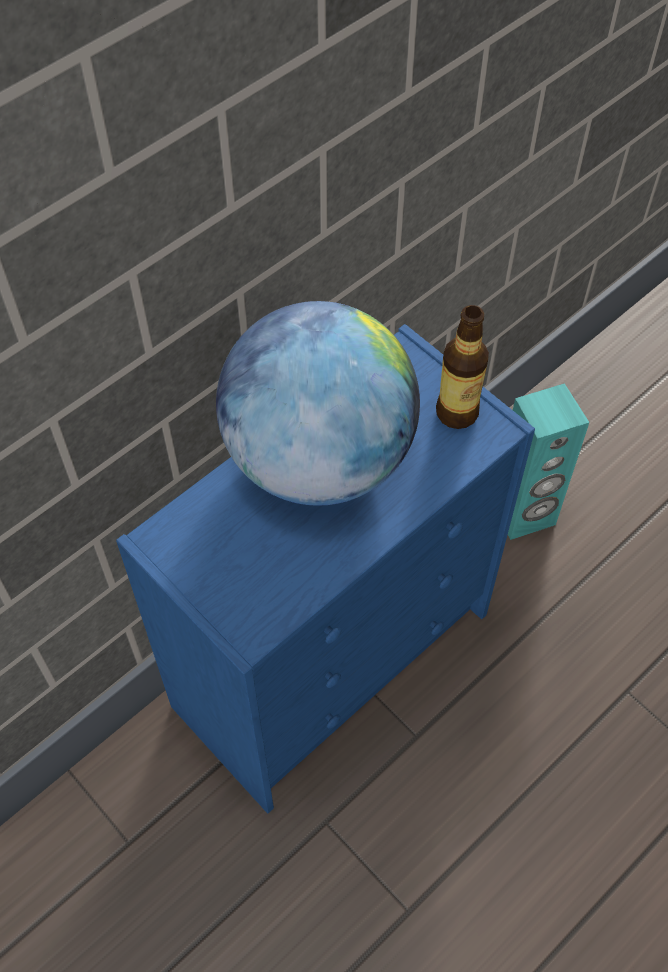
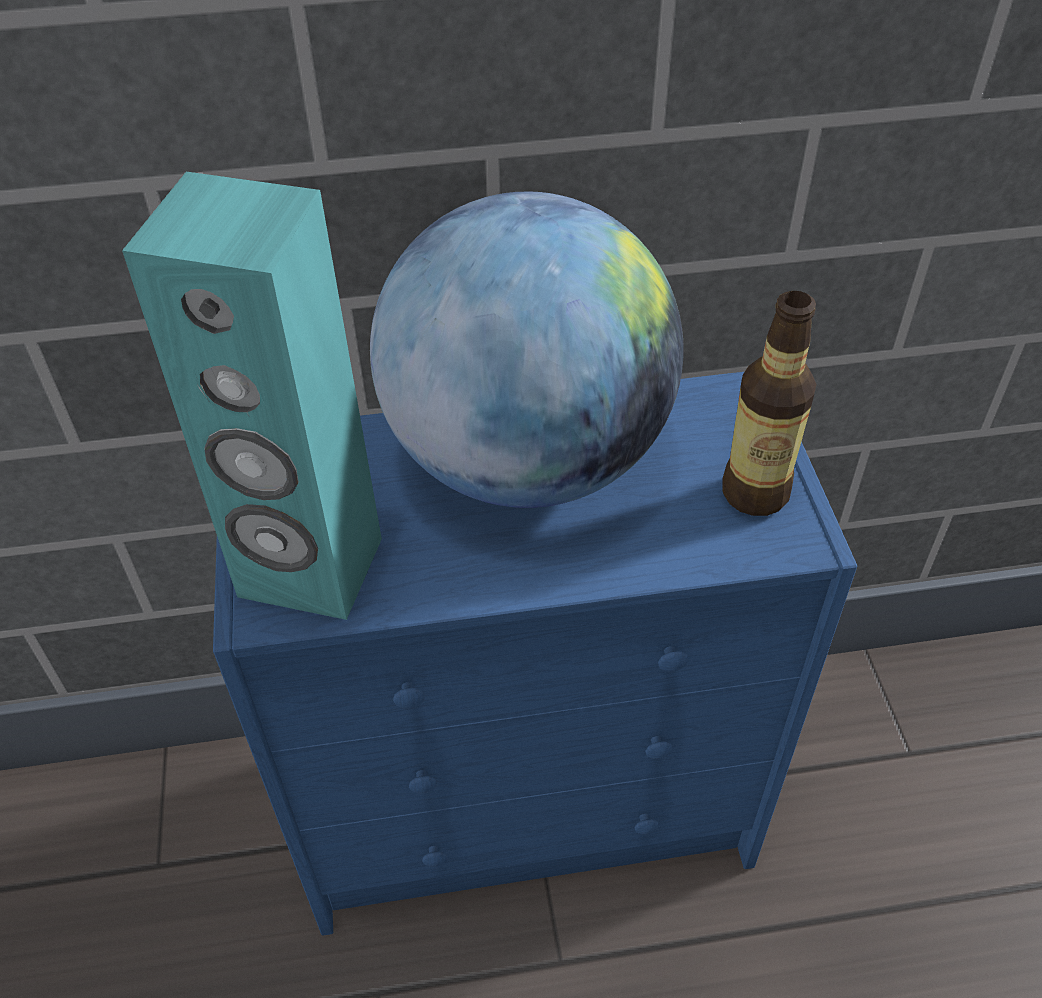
camera: 35 degrees right, 10 degrees down
turquoise speaker [508,383,589,540] -> turquoise speaker moved to [122,172,382,620]

